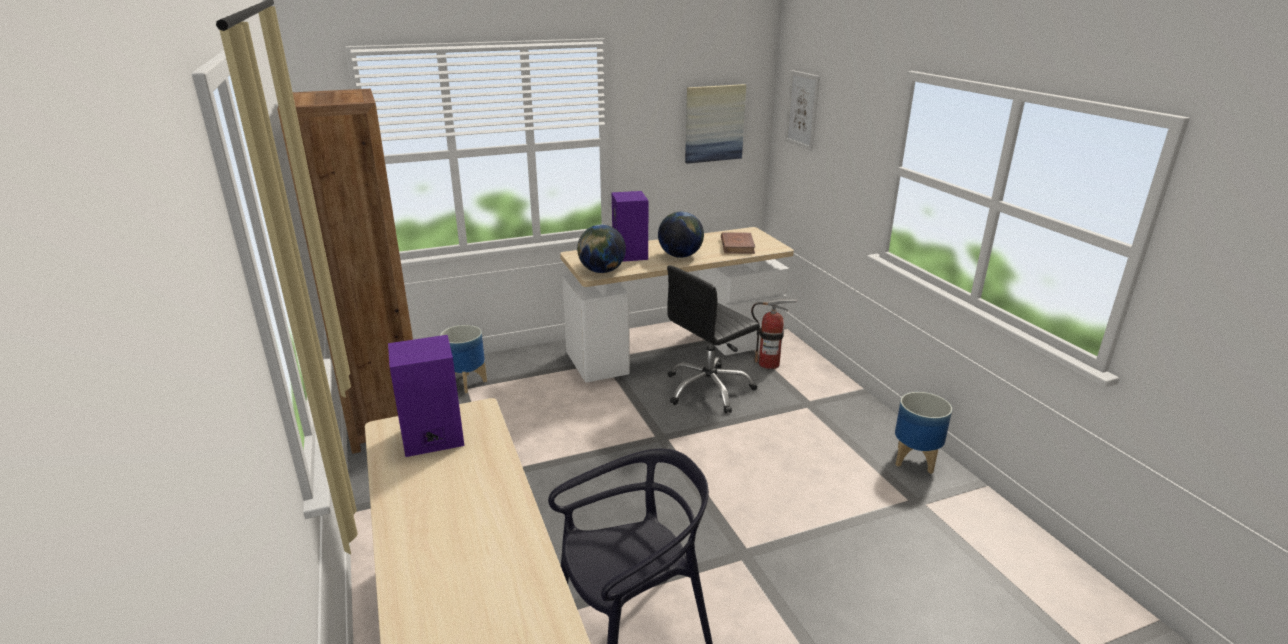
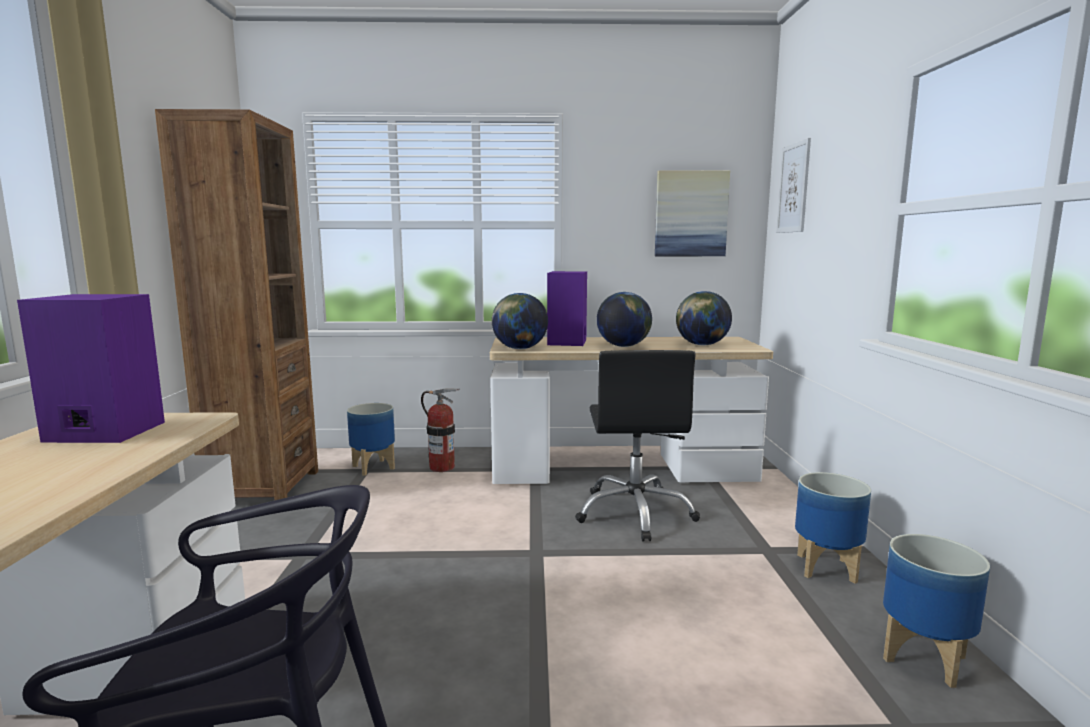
camera: 20 degrees right, 15 degrees down
black office chair [667,265,760,414] -> black office chair turned 75 degrees counterclockwise [575,350,700,541]
brown book [721,232,755,254] -> globe [676,291,732,345]
fire extinguisher [751,299,797,369] -> fire extinguisher moved to [421,388,460,472]
none -> planter [795,472,871,584]

